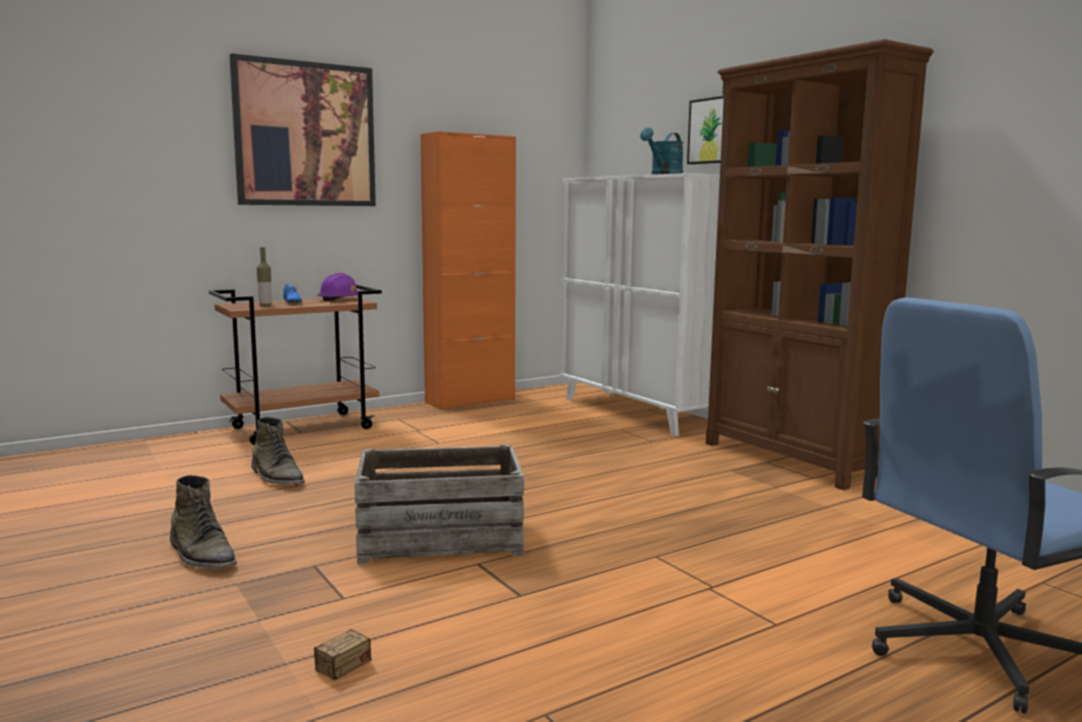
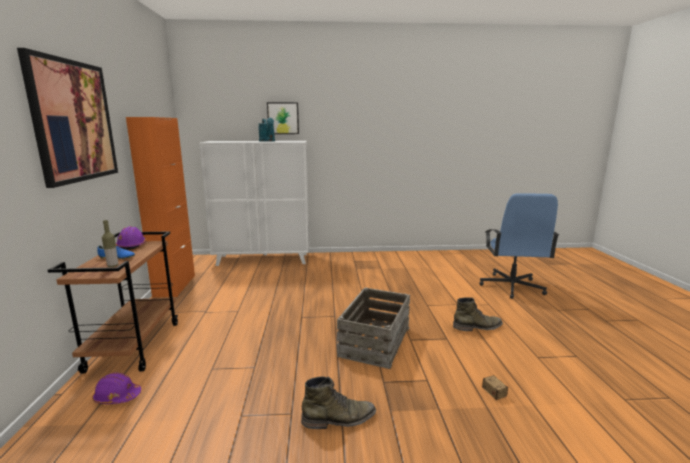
camera: 60 degrees left, 5 degrees up
green boot [251,417,305,484] -> green boot moved to [453,297,503,331]
brown bookcase [706,39,934,490] -> none
none -> purple hard hat [92,373,141,404]

